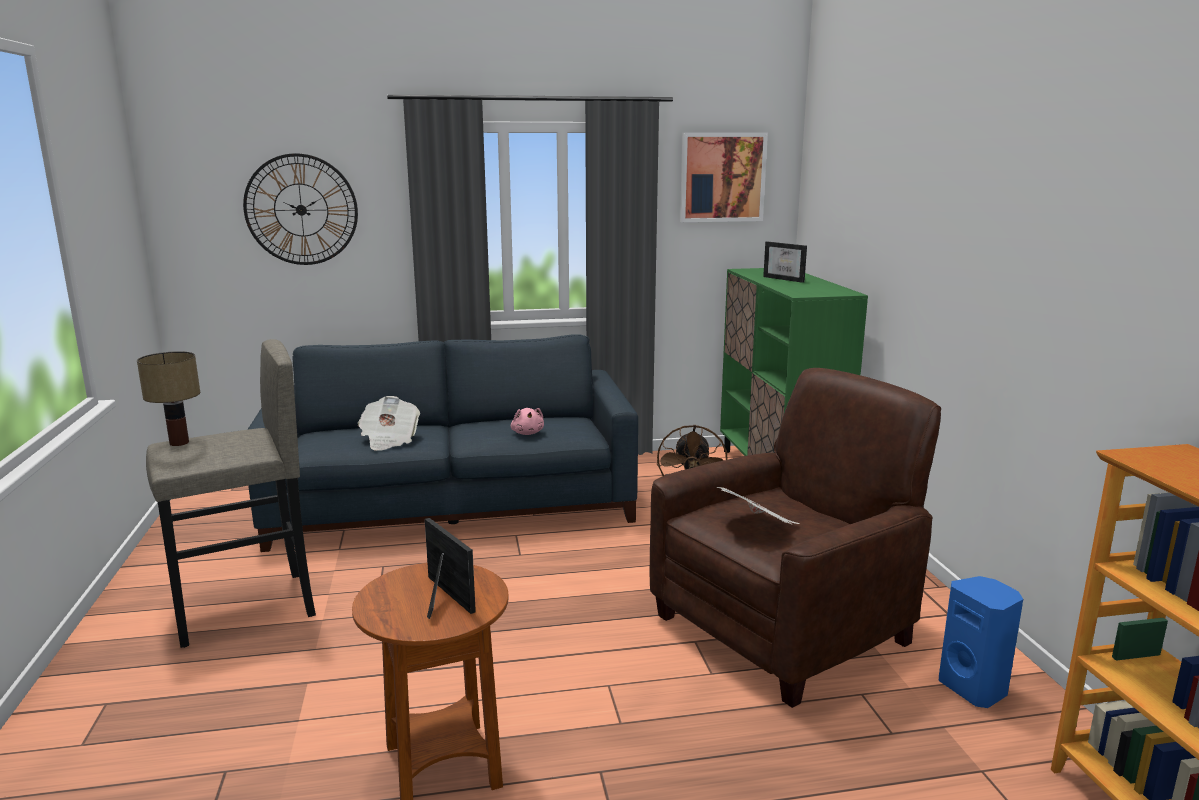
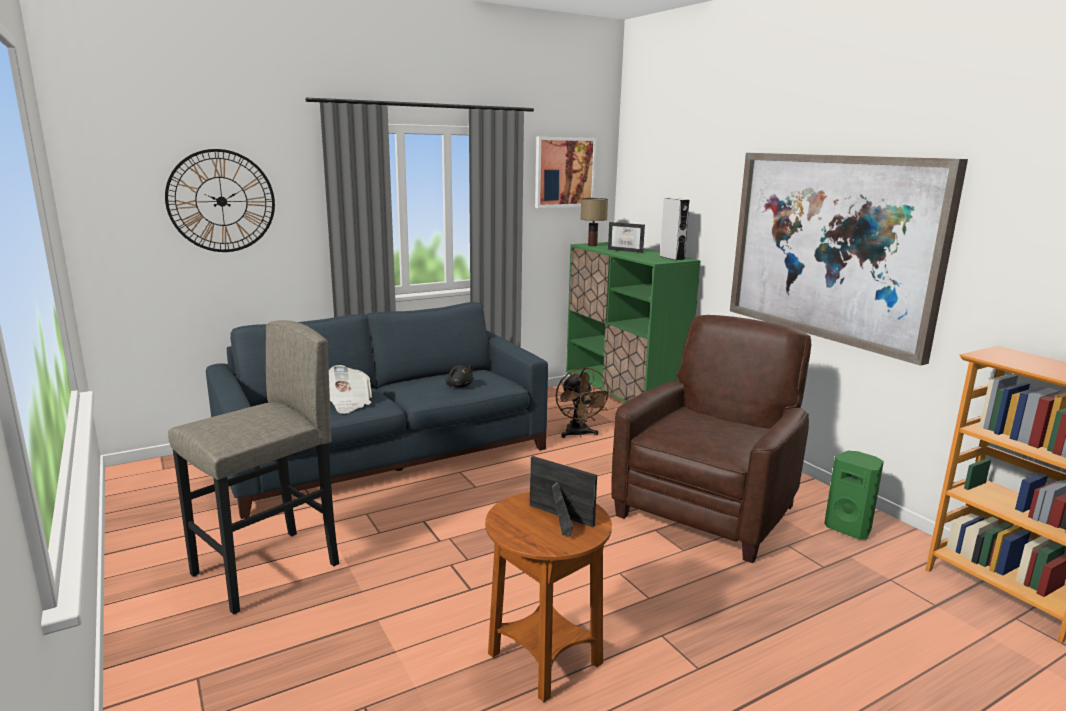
camera: 20 degrees left, 0 degrees up
table lamp [137,351,200,446] -> table lamp moved to [580,198,608,246]
pink plush toy [511,408,544,435] -> black plush toy [446,364,474,388]
newspaper [716,487,800,525] -> none
blue speaker [939,576,1023,708] -> green speaker [824,451,884,540]
none -> grey speaker [660,198,689,261]
none -> picture [730,153,968,366]

